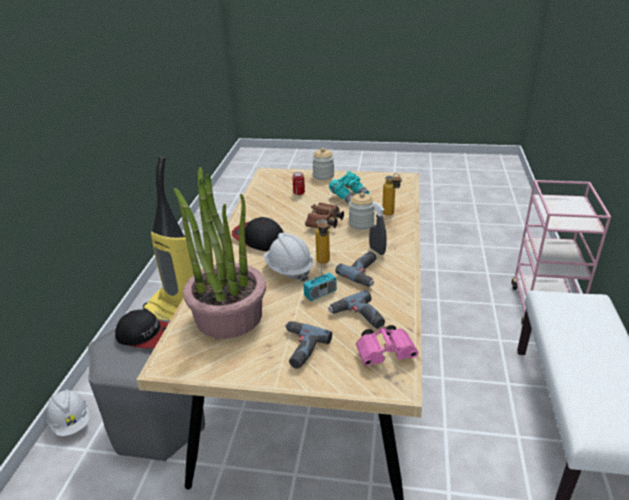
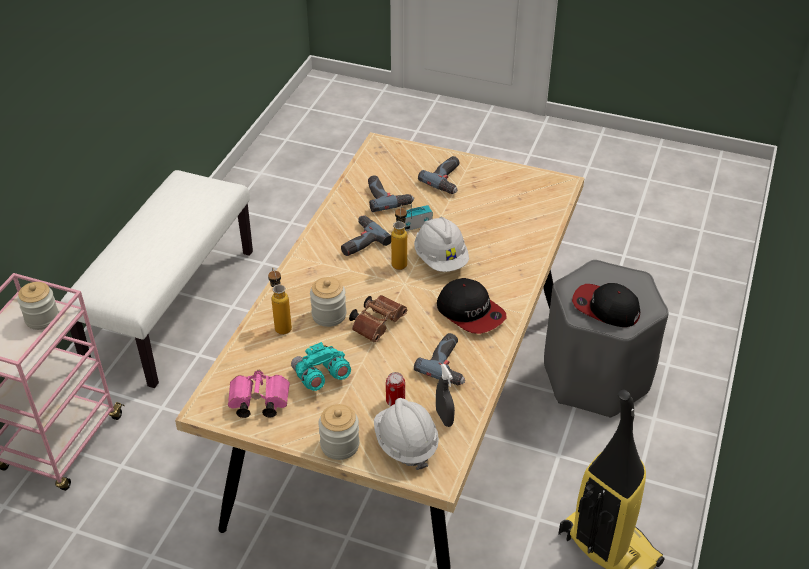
camera: 170 degrees left, 10 degrees up
white hard hat [46,389,90,436] -> white hard hat moved to [374,398,439,470]
potted plant [174,167,266,339] -> none
pink binoculars [356,325,419,366] -> pink binoculars moved to [228,370,290,418]
grey spray bottle [369,202,387,255] -> grey spray bottle moved to [436,364,455,427]
none -> jar [17,282,59,330]
none -> power drill [414,333,465,385]

